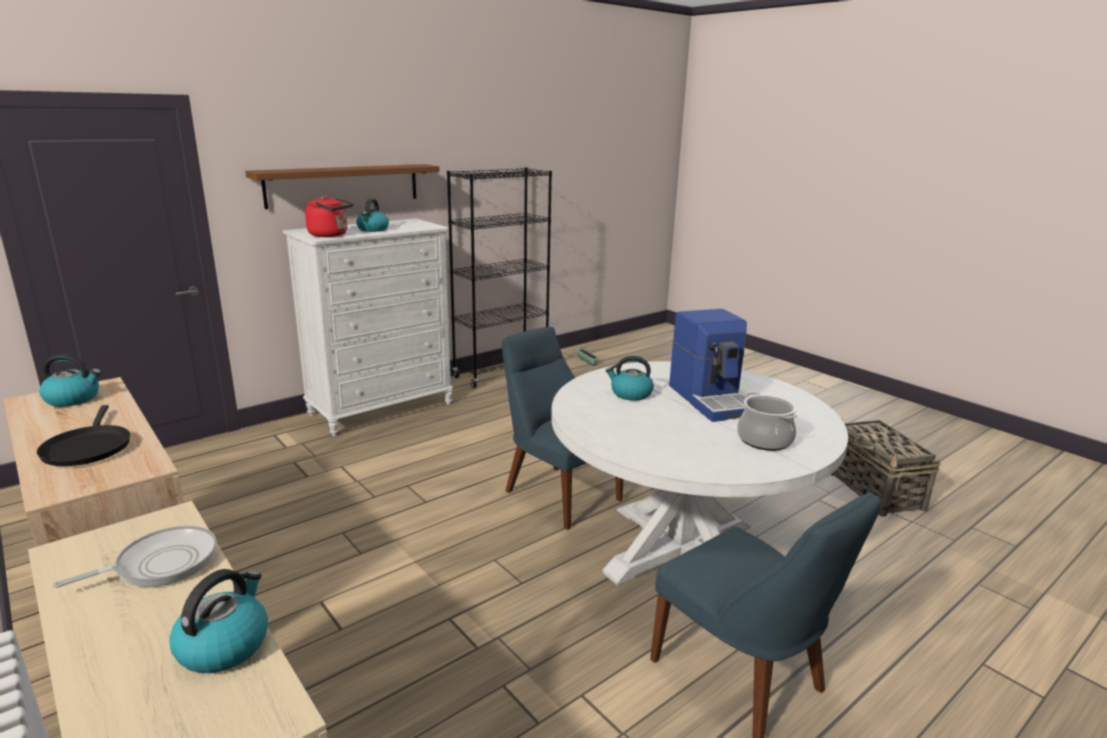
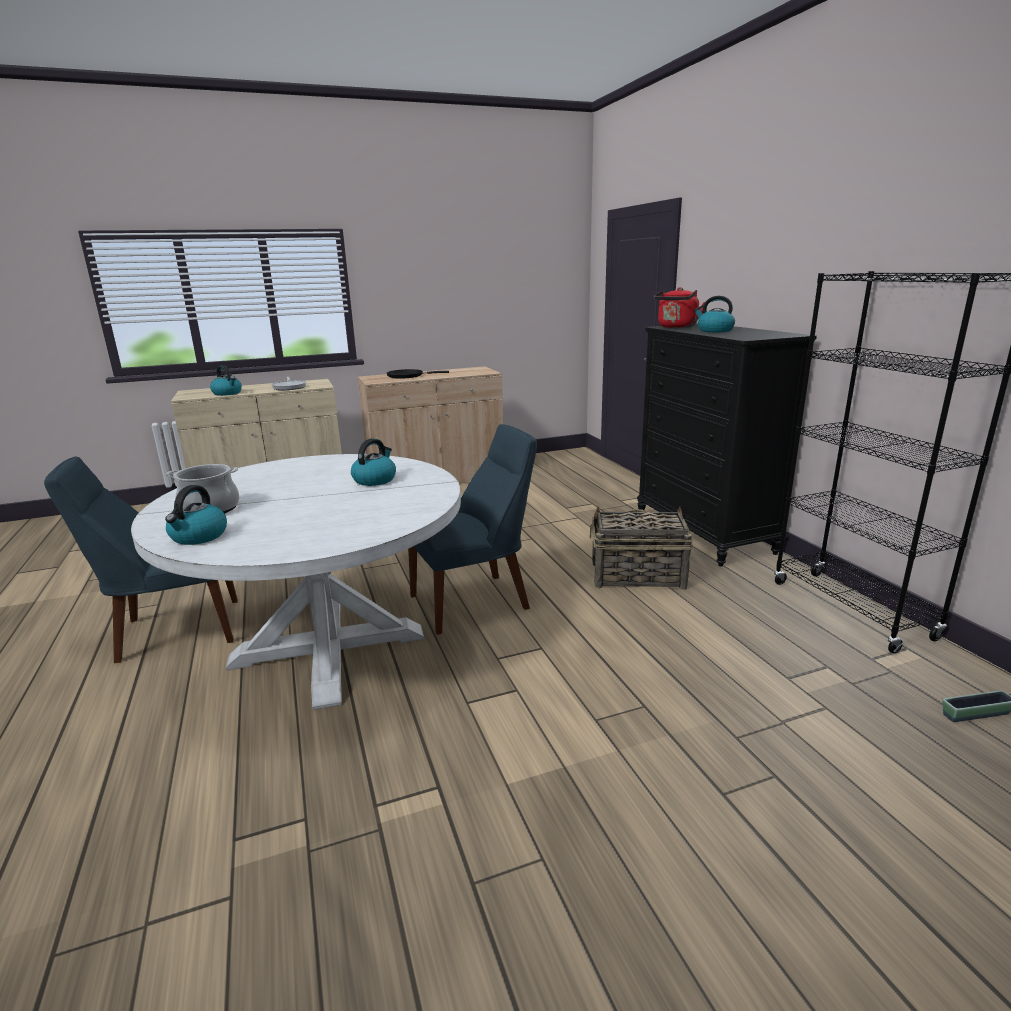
camera: 110 degrees right, 0 degrees up
kettle [39,354,101,407] -> kettle moved to [165,485,227,545]
brown shelf [245,164,440,209] -> none
white dresser [283,218,453,436] -> black dresser [637,323,817,567]
coffee machine [669,309,748,422] -> none
basket [831,418,941,517] -> basket moved to [590,506,693,590]

